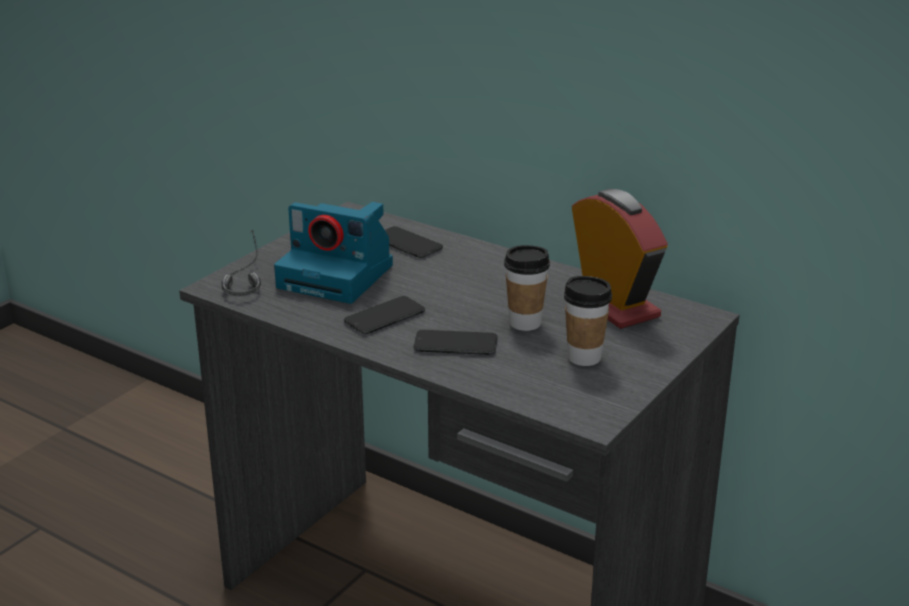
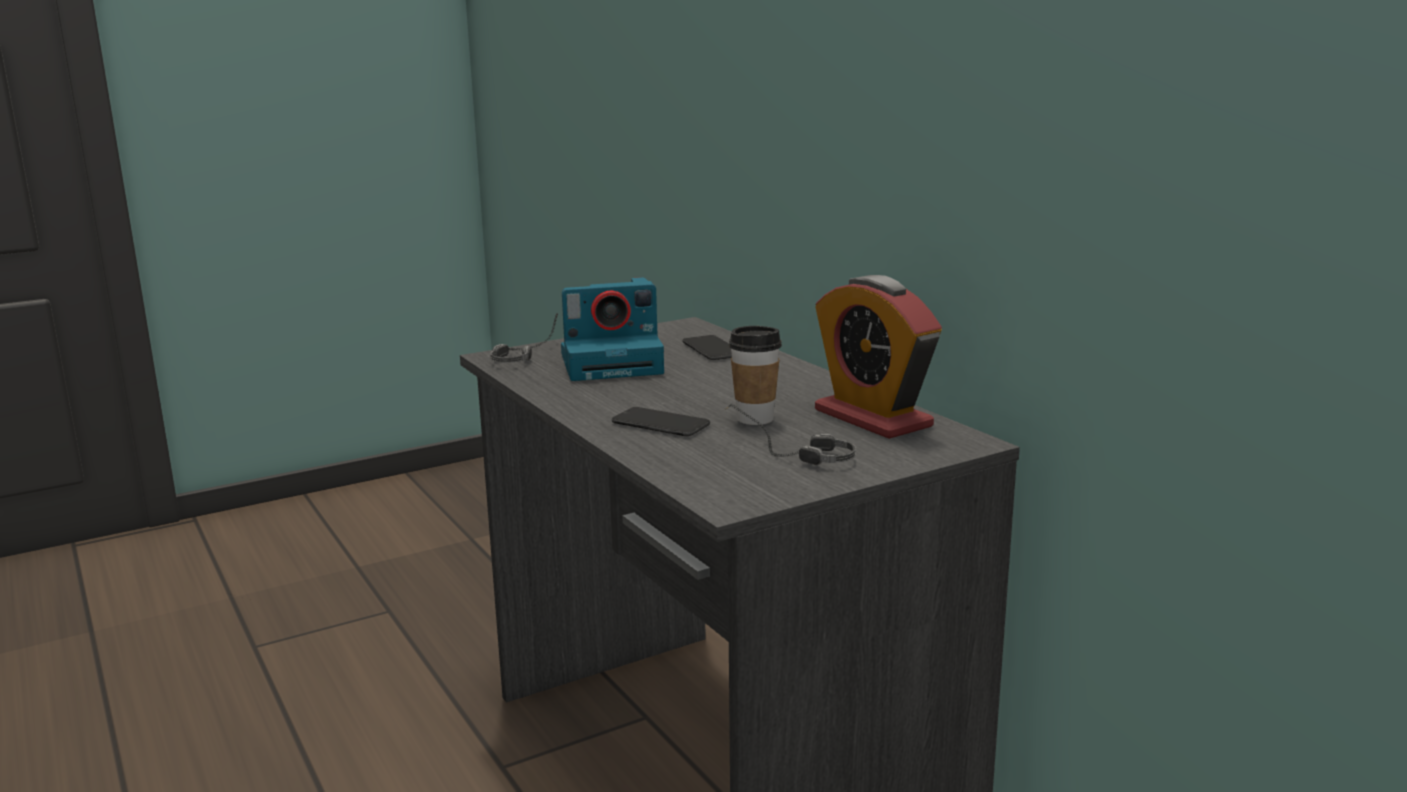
camera: 25 degrees right, 10 degrees down
camera [274,202,393,304] -> camera turned 60 degrees counterclockwise [561,277,664,381]
phone [344,296,425,334] -> none
cup [564,276,612,366] -> headphones [726,404,856,465]
alarm clock [572,189,668,329] -> alarm clock turned 150 degrees clockwise [815,275,942,439]

